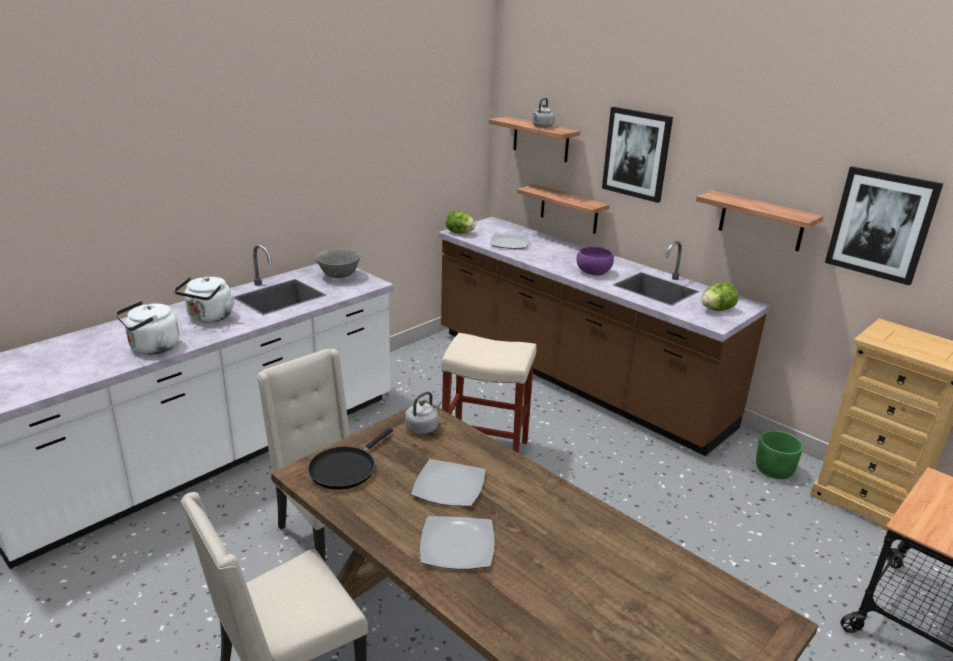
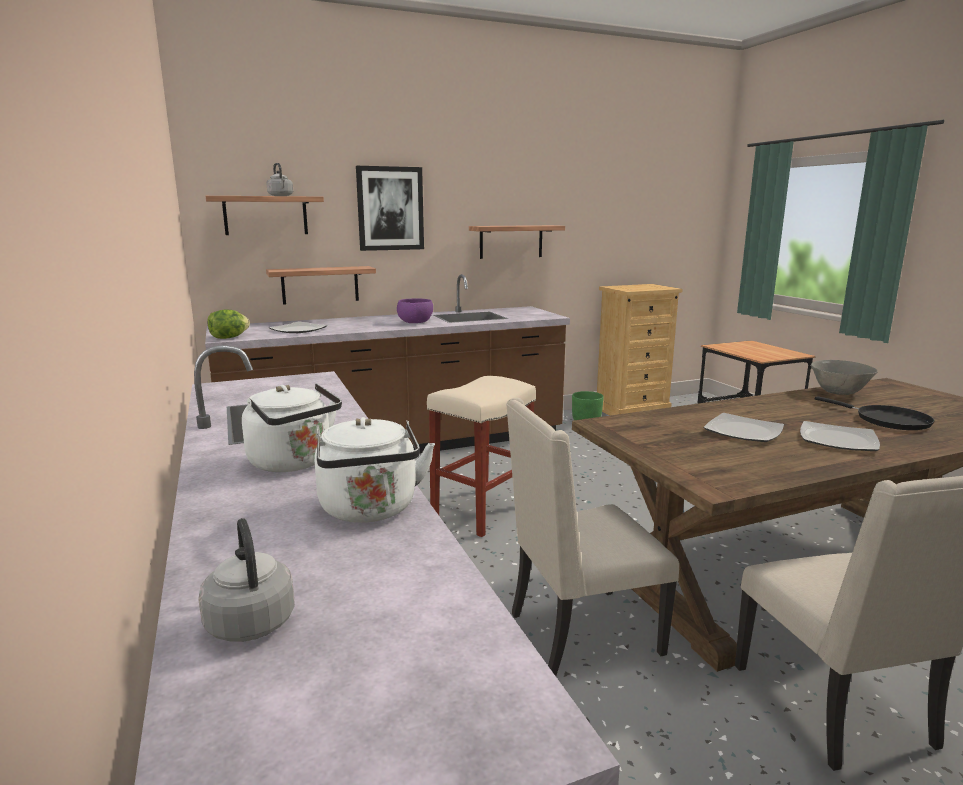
camera: 65 degrees left, 10 degrees down
black frying pan [308,428,393,490] -> black frying pan moved to [815,396,935,430]
grey bowl [315,249,361,278] -> grey bowl moved to [811,360,878,395]
grey kettle [405,391,442,434] -> grey kettle moved to [198,518,295,642]
lettuce [701,282,739,311] -> none
picture [825,166,943,286] -> none

